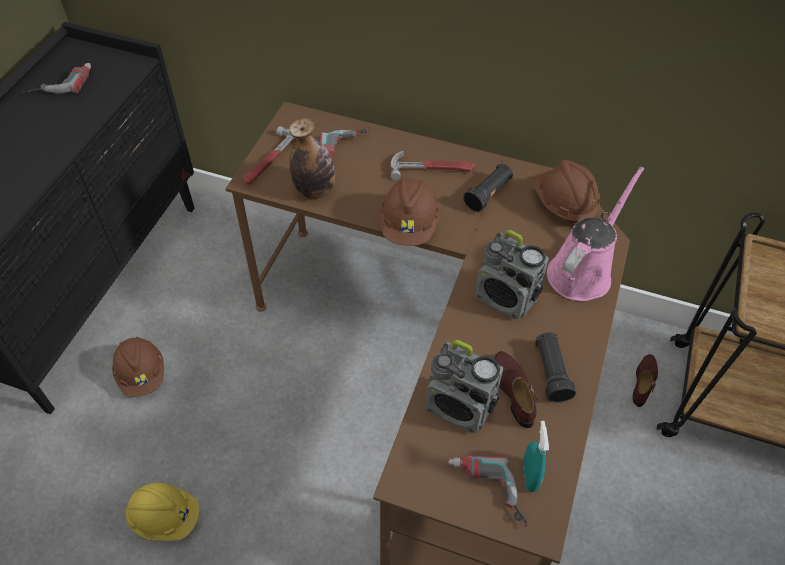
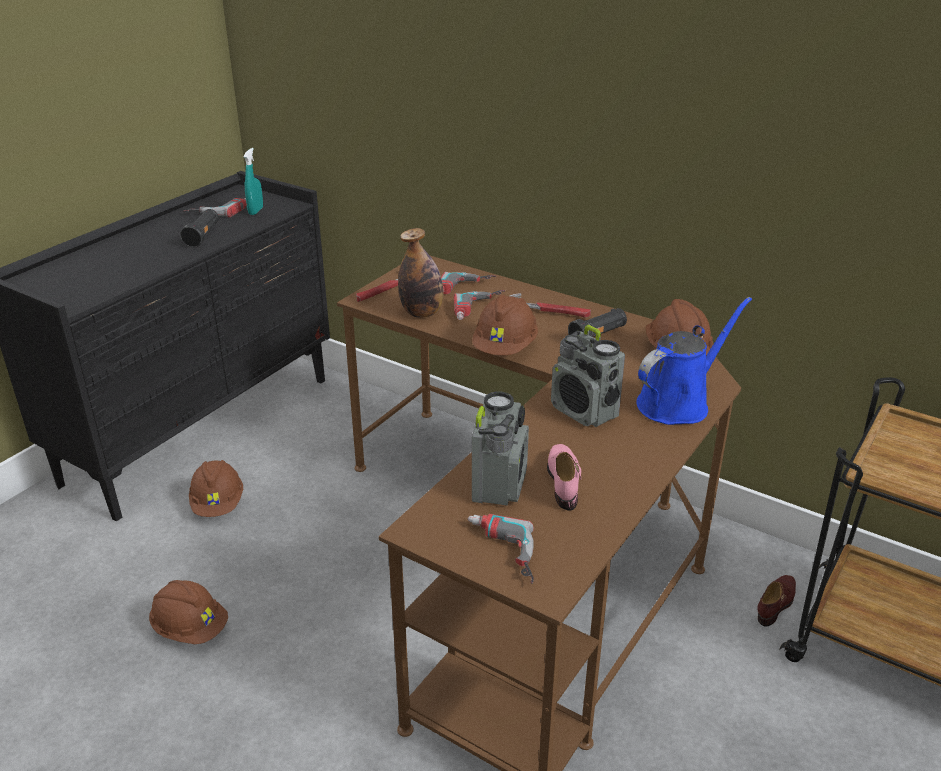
camera: 15 degrees right, 20 degrees down
yellow hard hat [126,483,200,541] -> brown hard hat [149,580,228,644]
radio [425,340,503,433] -> radio turned 120 degrees counterclockwise [472,392,529,506]
brown shoe [495,351,537,428] -> pink shoe [547,444,581,510]
turquoise spray bottle [523,421,549,492] -> turquoise spray bottle moved to [243,148,263,215]
black flashlight [535,332,576,403] -> black flashlight moved to [180,209,219,248]
pink watering can [547,167,644,301] -> blue watering can [636,297,752,425]
none -> power drill [454,290,506,320]

